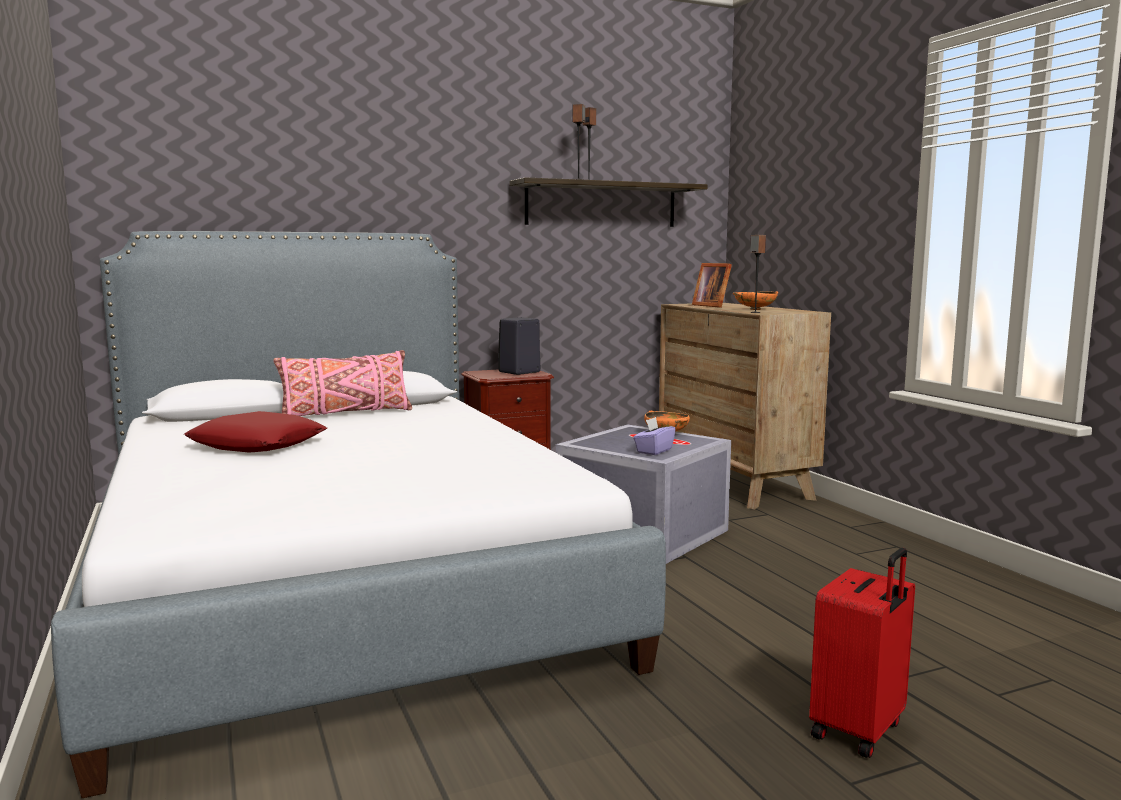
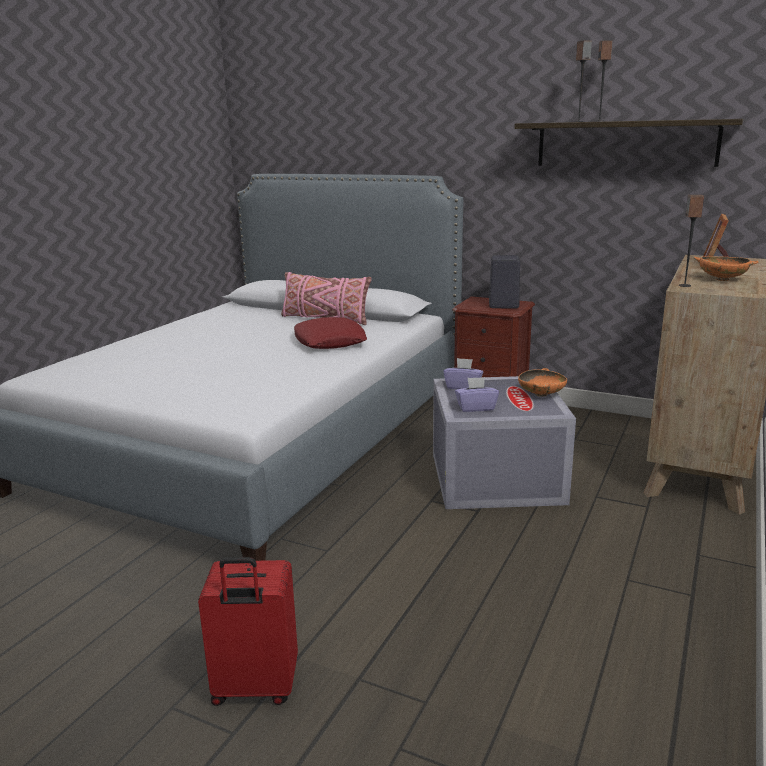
camera: 50 degrees right, 10 degrees up
red pillow [184,411,327,453] -> red pillow moved to [294,317,367,349]
none -> purple tissue box [443,358,483,389]

